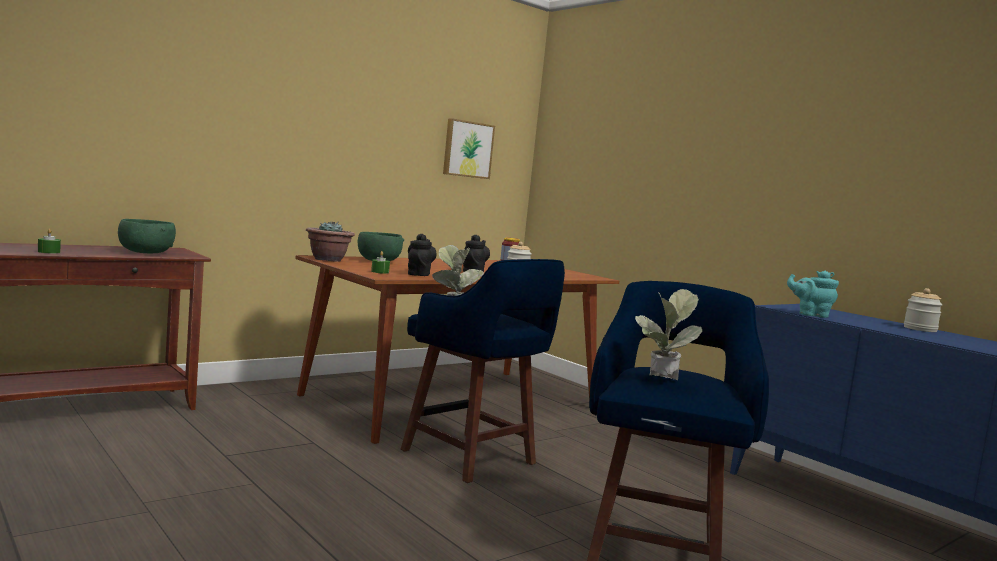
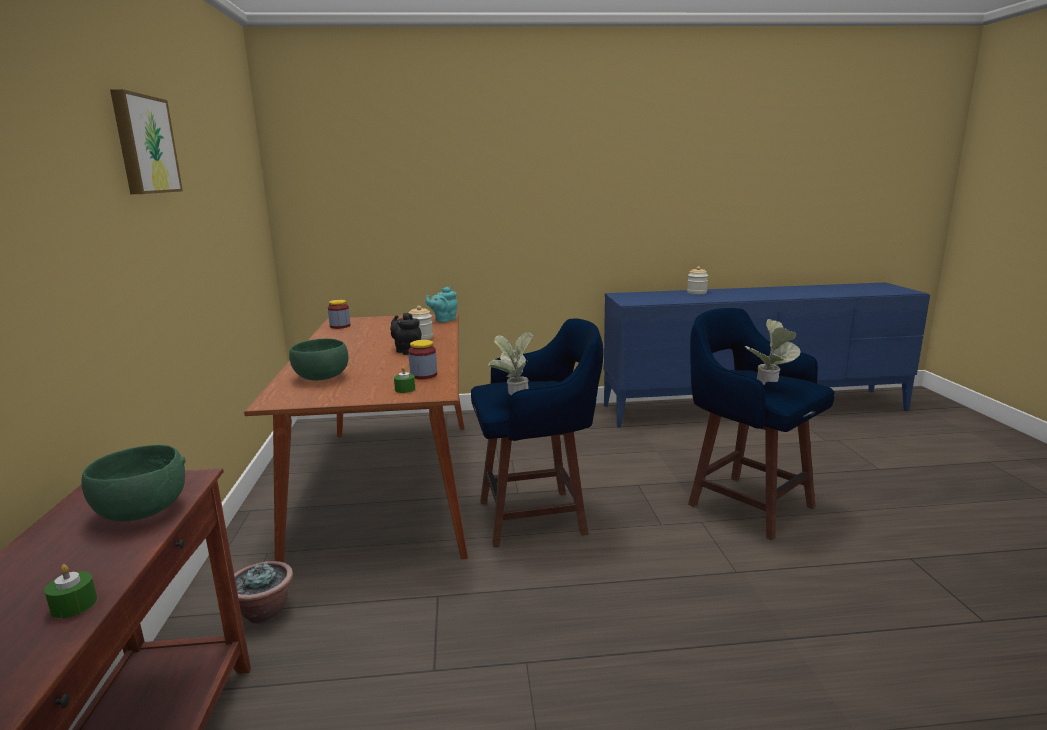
camera: 55 degrees left, 10 degrees up
potted plant [306,221,355,262] -> potted plant moved to [234,561,293,624]
black teapot [408,233,437,276] -> jar [408,340,437,379]
picture [443,118,495,179] -> picture moved to [110,89,183,194]
turquoise teapot [787,271,839,318] -> turquoise teapot moved to [426,287,457,323]

